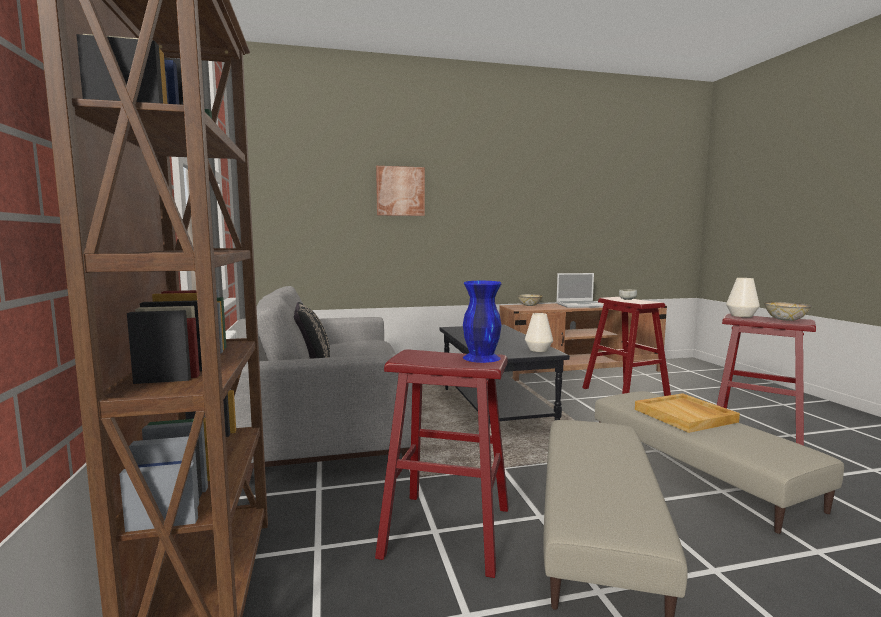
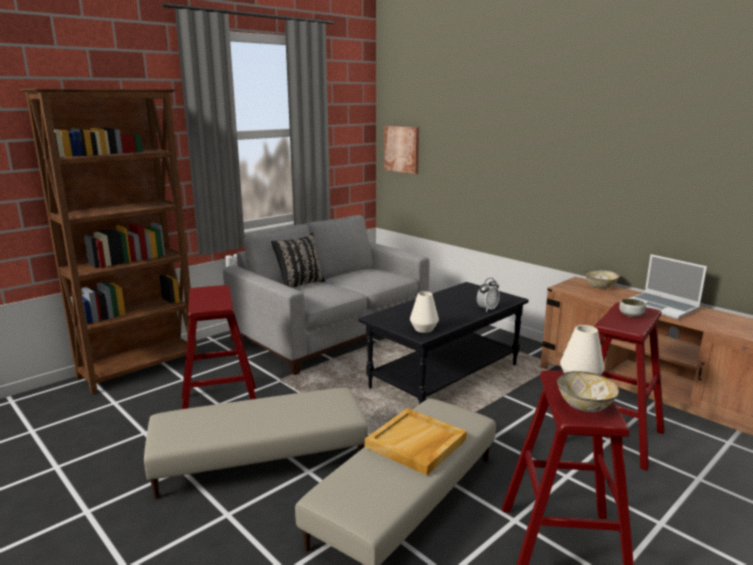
camera: 60 degrees right, 10 degrees up
picture [376,166,425,216] -> picture moved to [384,126,419,174]
blue vase [463,281,502,363] -> none
none -> alarm clock [477,278,500,312]

